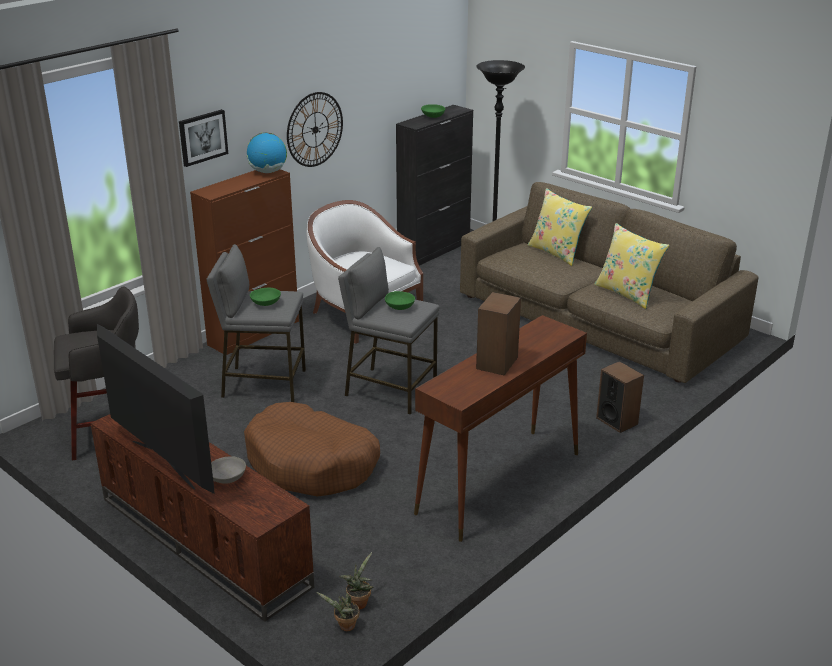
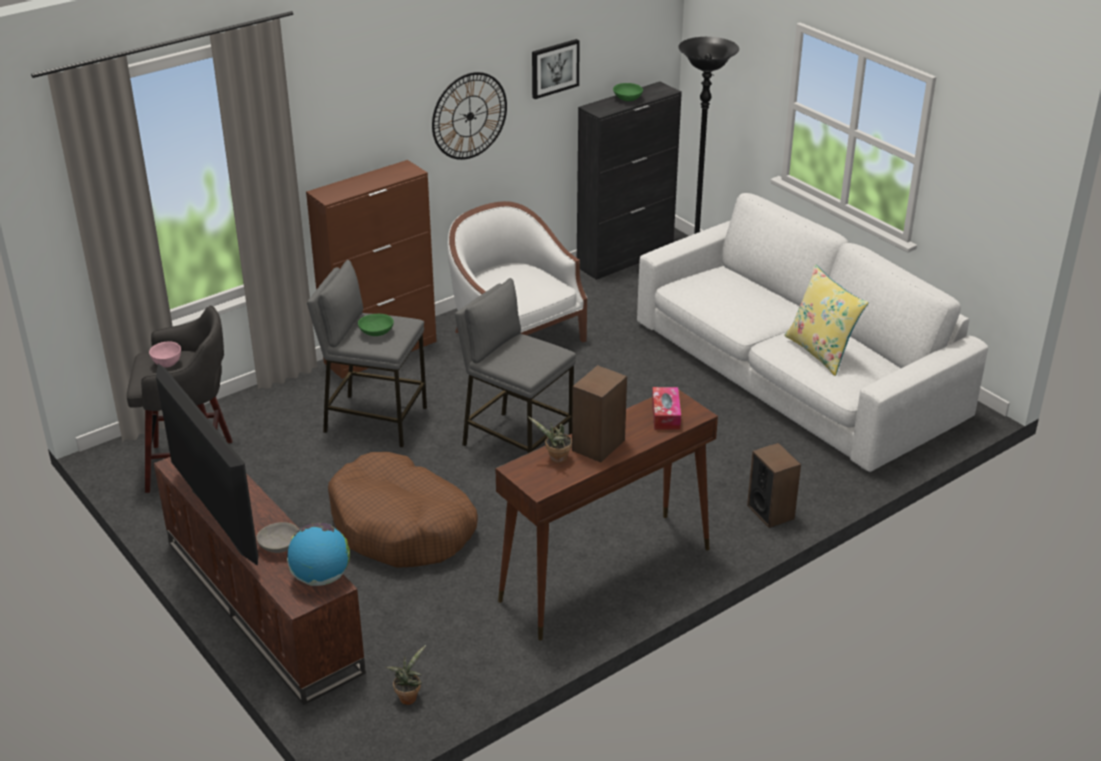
camera: 10 degrees right, 5 degrees up
picture [179,109,228,167] -> picture moved to [532,39,580,99]
globe [247,132,287,173] -> globe moved to [287,523,350,586]
potted plant [316,592,359,631] -> potted plant moved to [528,417,572,463]
green bowl [385,291,415,310] -> none
brown sofa [460,182,758,383] -> white sofa [637,193,988,472]
yellow pillow [527,188,592,266] -> none
none -> pink bowl [149,341,181,368]
none -> tissue box [652,387,681,430]

